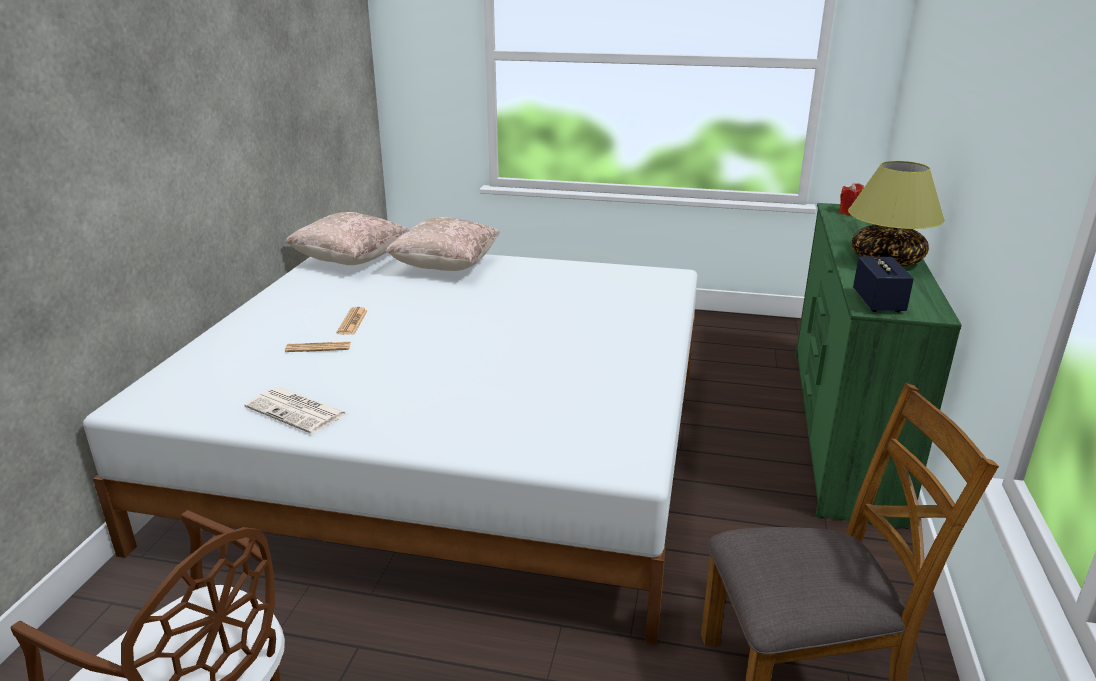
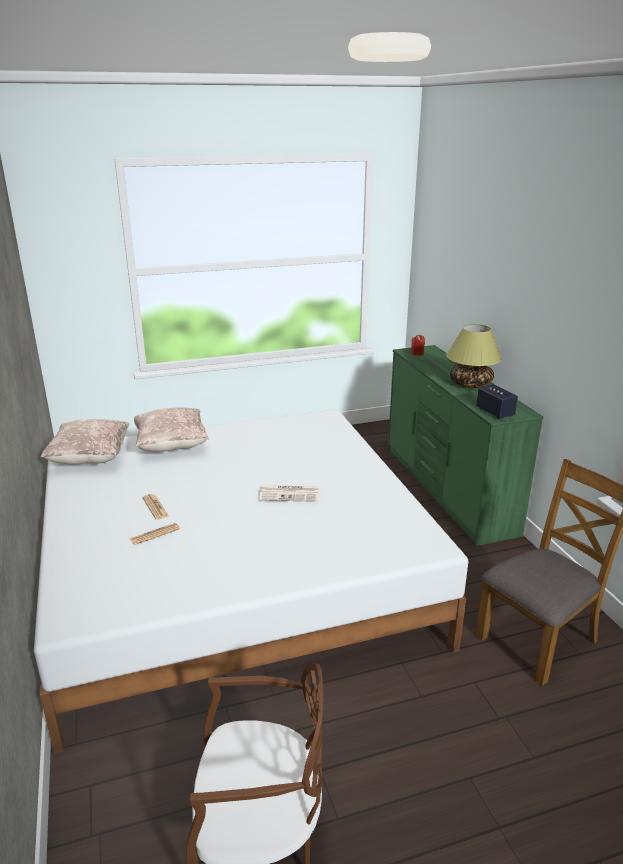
camera: 30 degrees left, 0 degrees up
newspaper [244,387,348,434] -> newspaper moved to [259,485,319,502]

